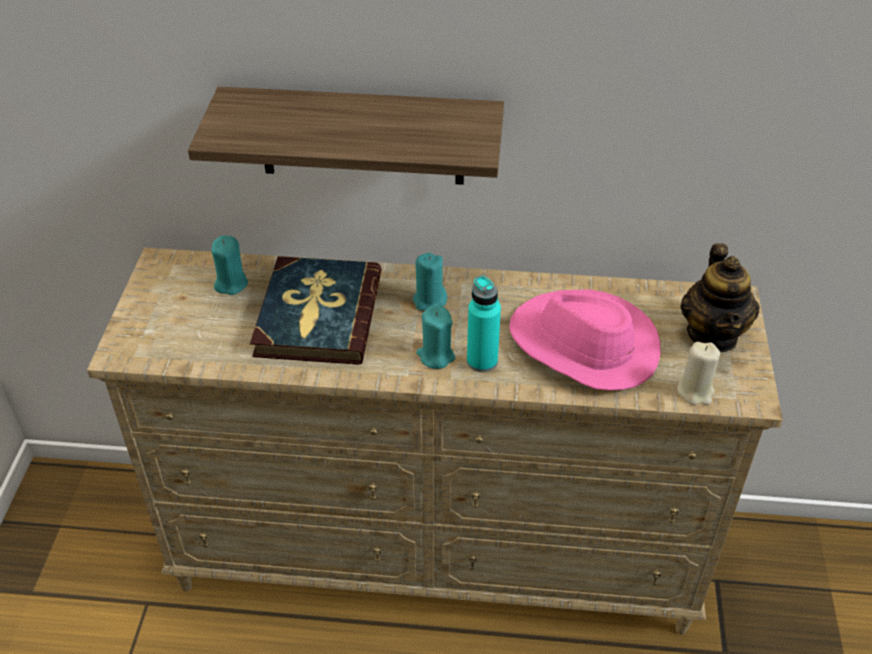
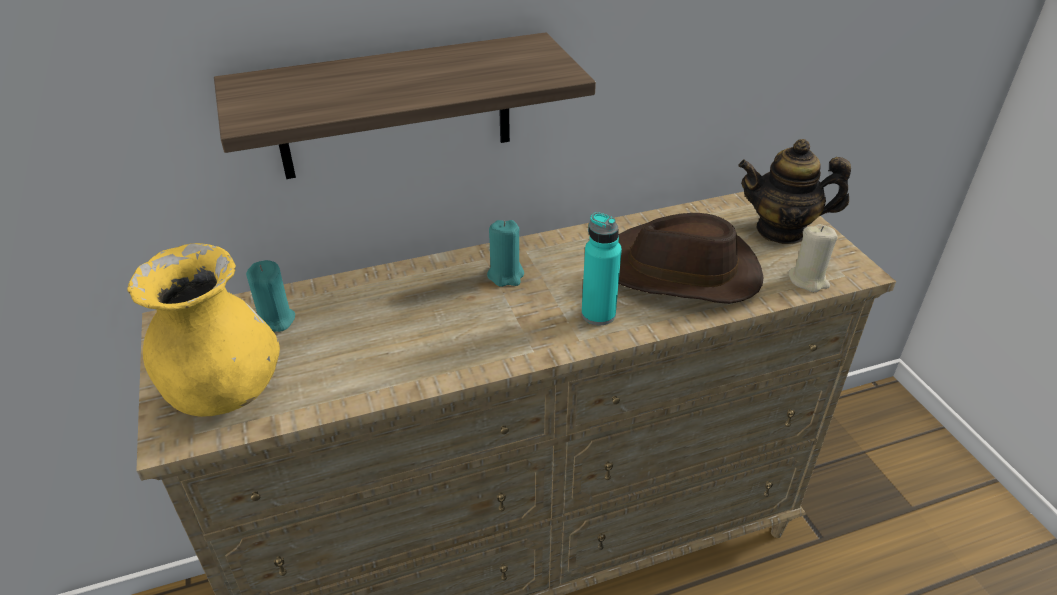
camera: 25 degrees left, 5 degrees down
book [250,256,382,365] -> none
turquoise candle [416,305,455,369] -> none
pink hat [509,290,661,391] -> brown hat [618,213,764,304]
teapot [680,243,760,352] -> teapot turned 120 degrees clockwise [738,139,851,244]
none -> yellow vase [127,243,280,417]

